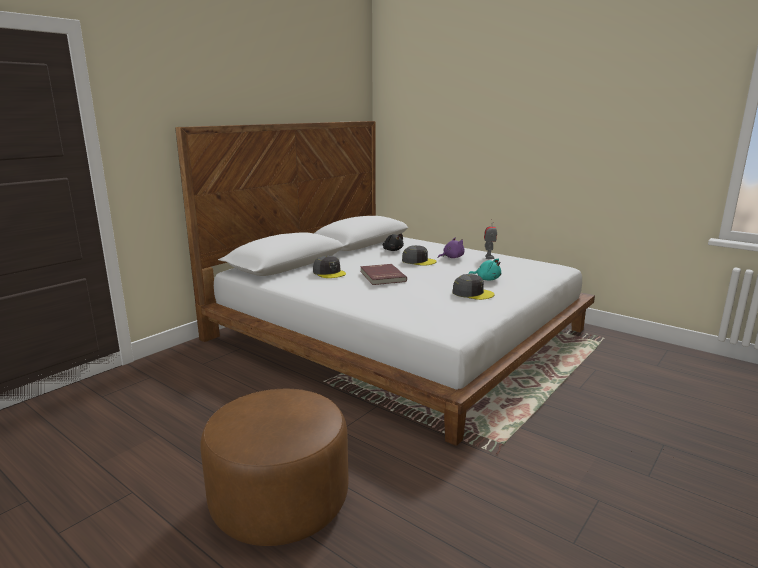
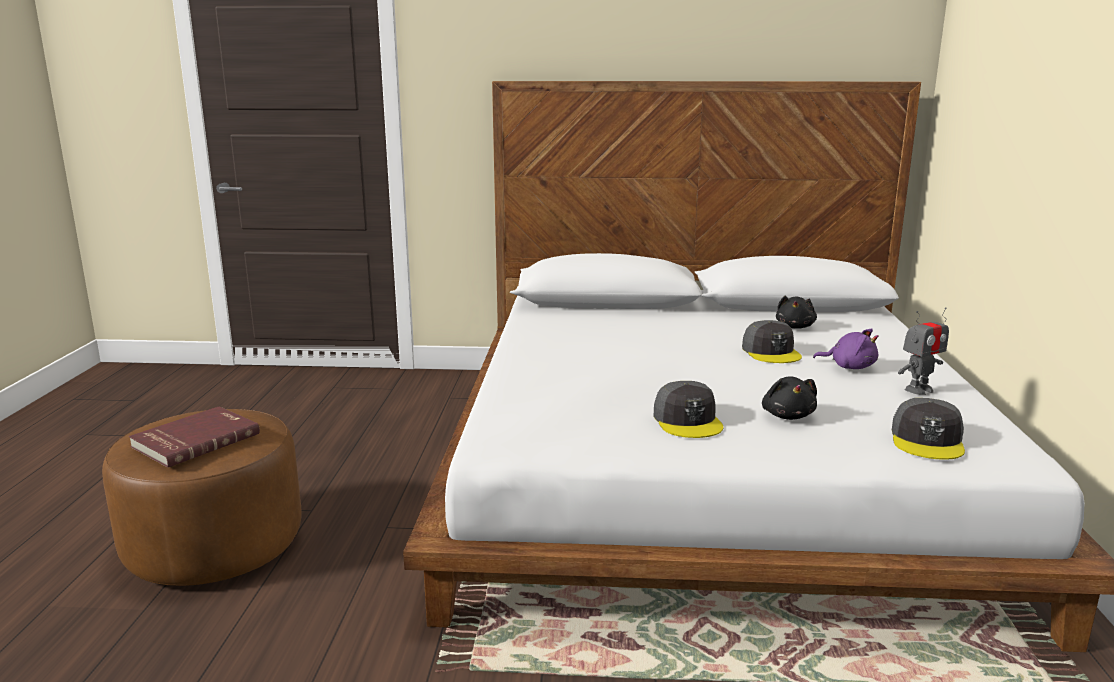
camera: 55 degrees right, 0 degrees up
grey cap [313,256,346,278] -> grey cap moved to [892,398,965,460]
red book [360,264,407,285] -> red book moved to [129,406,260,468]
turquoise plush toy [468,259,501,281] -> black plush toy [762,377,817,420]

